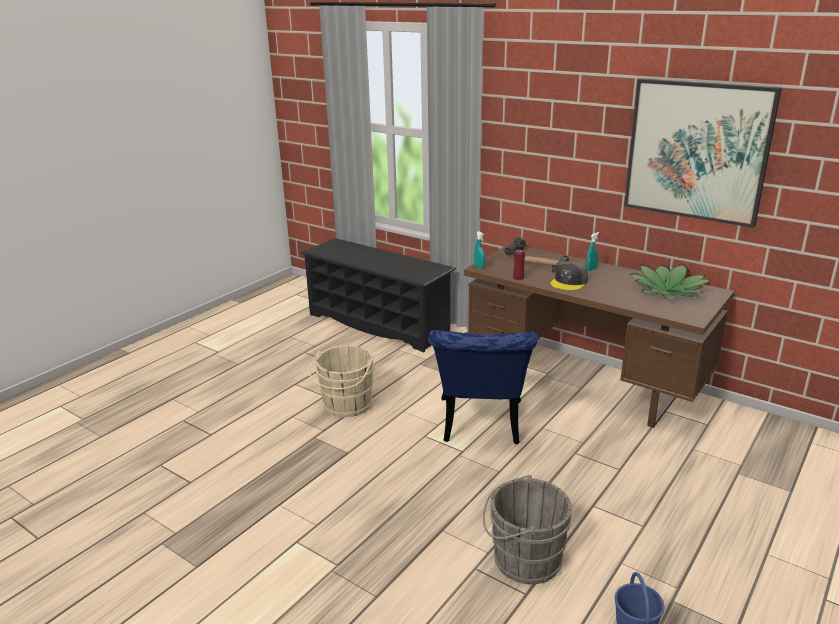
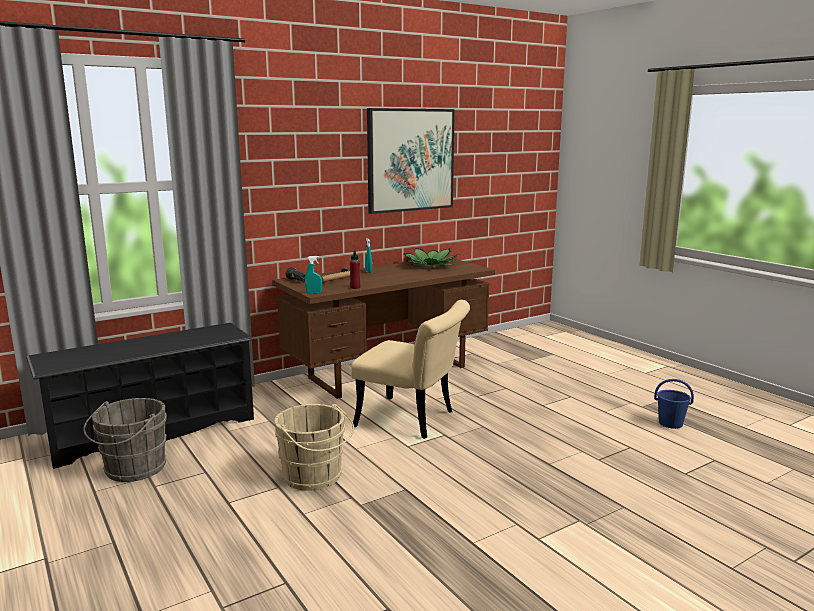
camera: 70 degrees left, 10 degrees down
blue chair [428,330,538,444] -> beige chair [351,300,470,439]
grey bucket [483,475,572,584] -> grey bucket moved to [83,398,166,482]
grey cap [550,261,588,291] -> none

